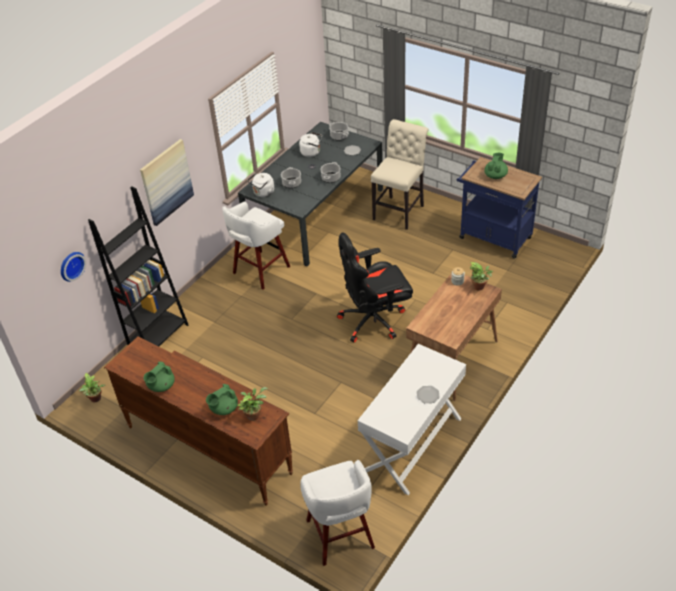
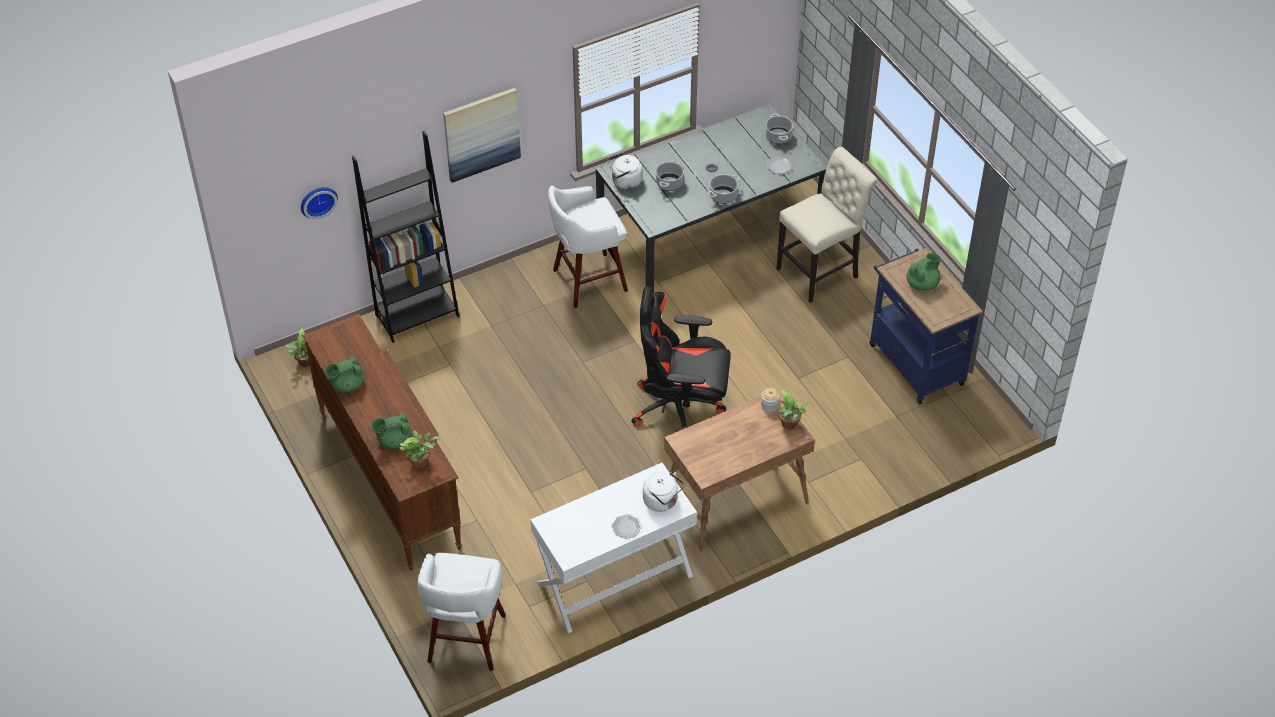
camera: 25 degrees right, 5 degrees up
white kettle [299,132,322,157] -> white kettle moved to [643,472,685,512]

